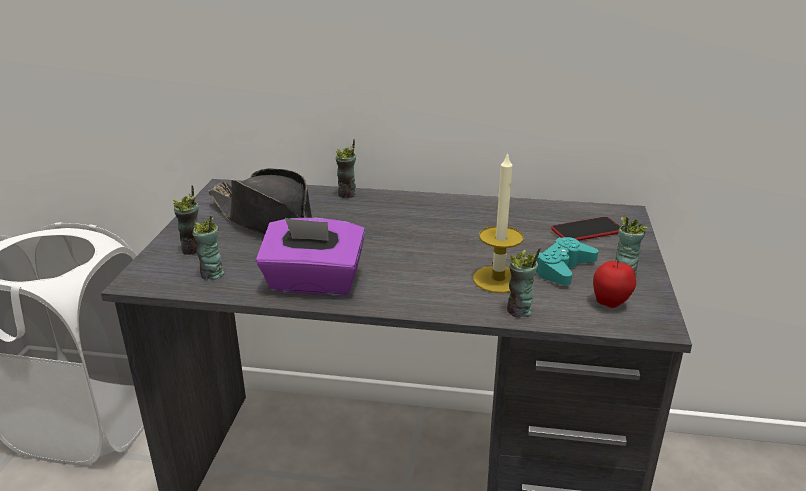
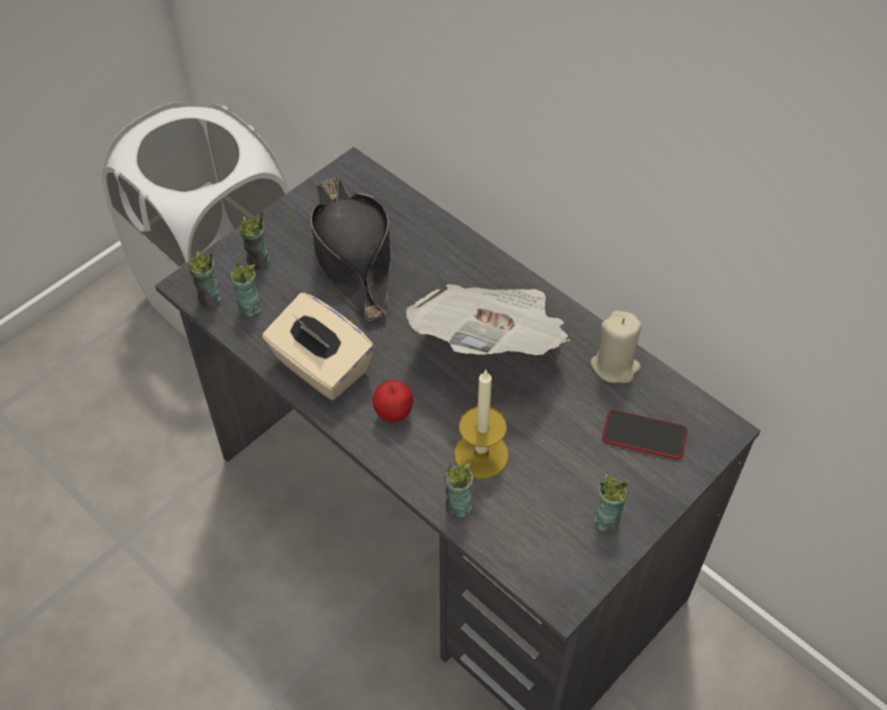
camera: 35 degrees right, 25 degrees up
purple tissue box [256,218,365,296] -> beige tissue box [262,293,374,400]
cup [336,139,356,198] -> cup moved to [187,251,221,307]
turquoise game controller [536,237,598,285] -> none
apple [593,257,636,308] -> apple moved to [373,380,413,422]
none -> newspaper [406,284,570,355]
none -> beige candle [590,311,642,383]

